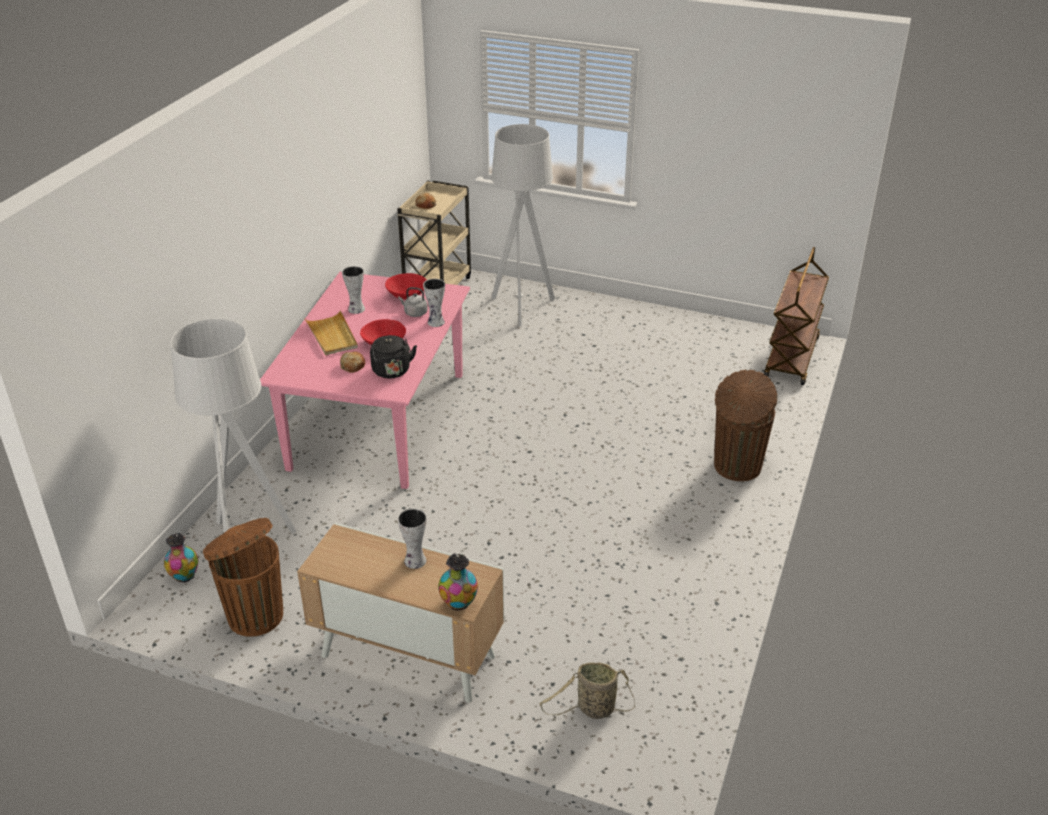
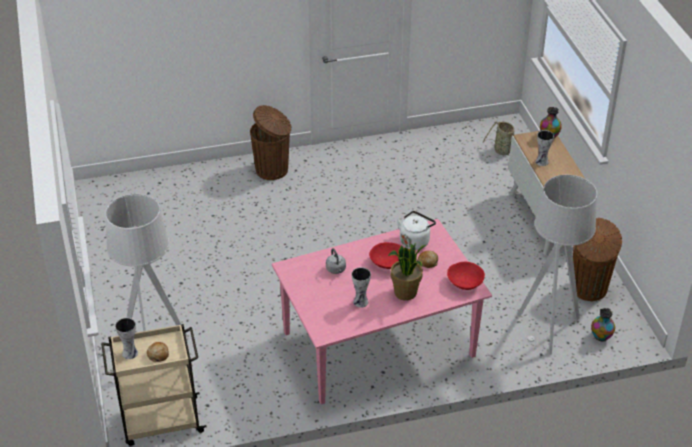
camera: 125 degrees left, 5 degrees up
beige tray [304,310,358,355] -> potted plant [388,243,426,300]
black kettle [370,335,417,378] -> white kettle [397,211,436,250]
red bowl [385,273,427,299] -> red bowl moved to [447,262,485,290]
vase [423,279,445,327] -> vase moved to [115,318,138,359]
brown cart [764,247,829,385] -> none

